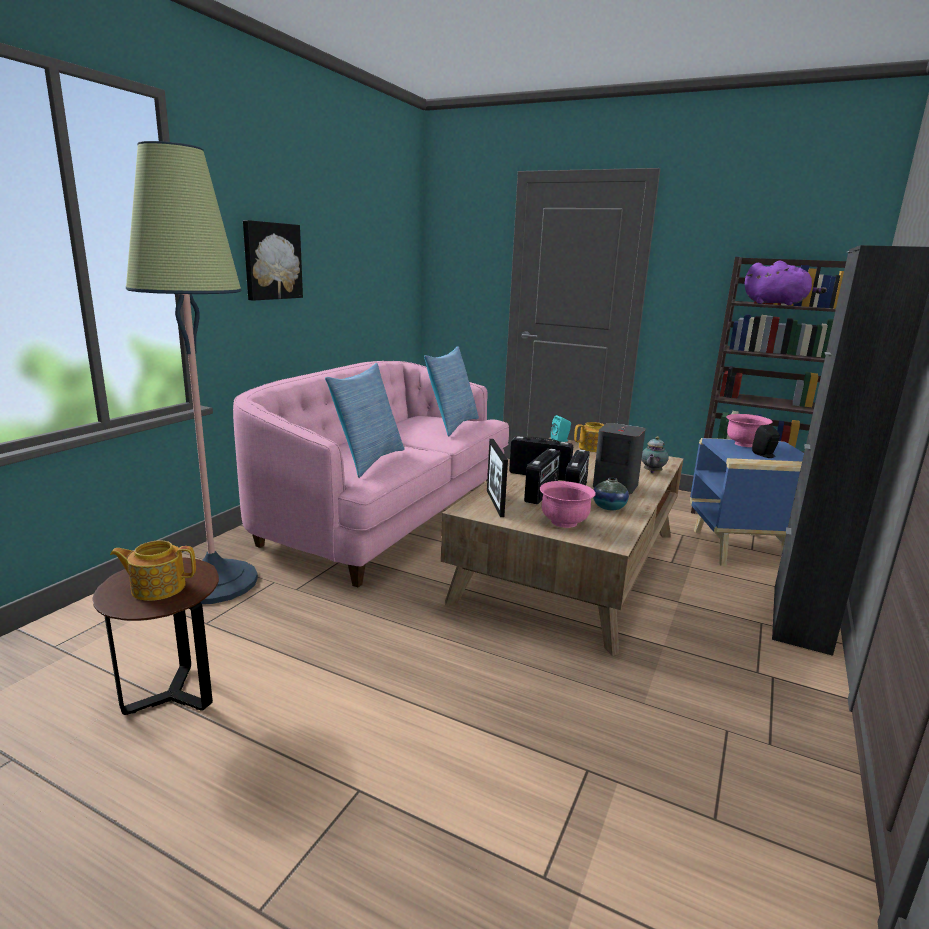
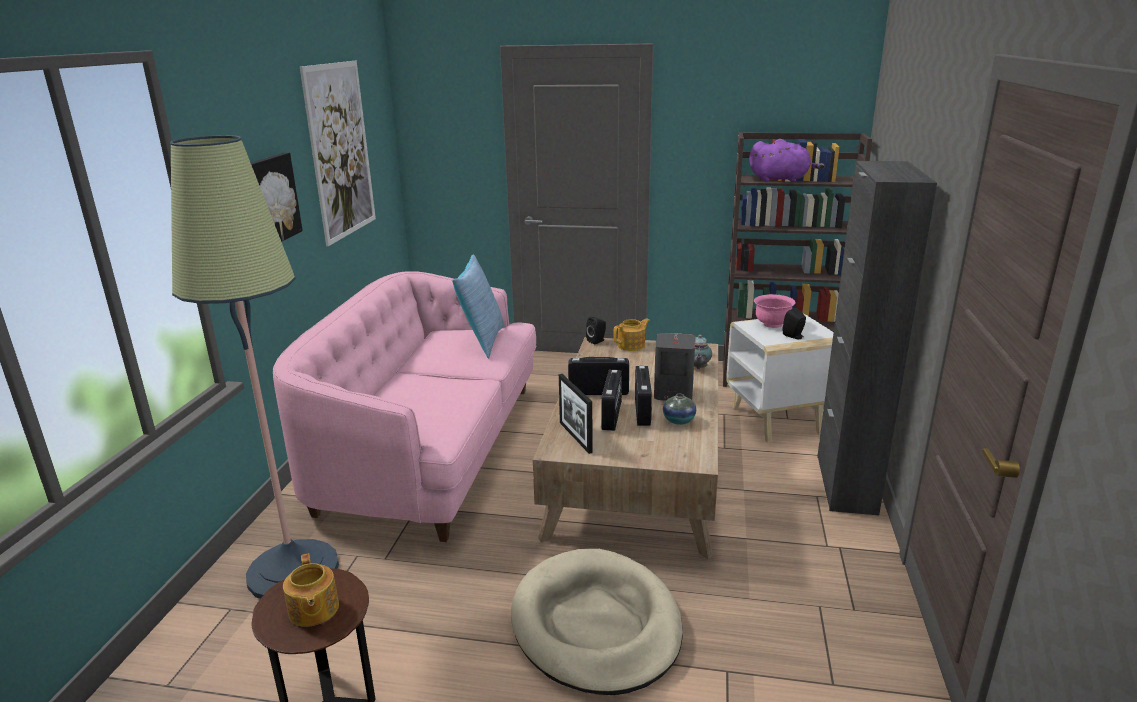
camera: 15 degrees left, 5 degrees up
teapot [110,540,196,601] -> teapot turned 90 degrees counterclockwise [283,553,339,627]
pillow [325,363,405,478] -> none
pink bowl [540,481,596,528] -> none
turquoise speaker [551,415,571,442] -> black speaker [586,317,606,345]
blue side table [690,438,804,567] -> white side table [726,314,834,443]
none -> picture [300,61,376,246]
none -> beige dog bed [511,549,683,695]

